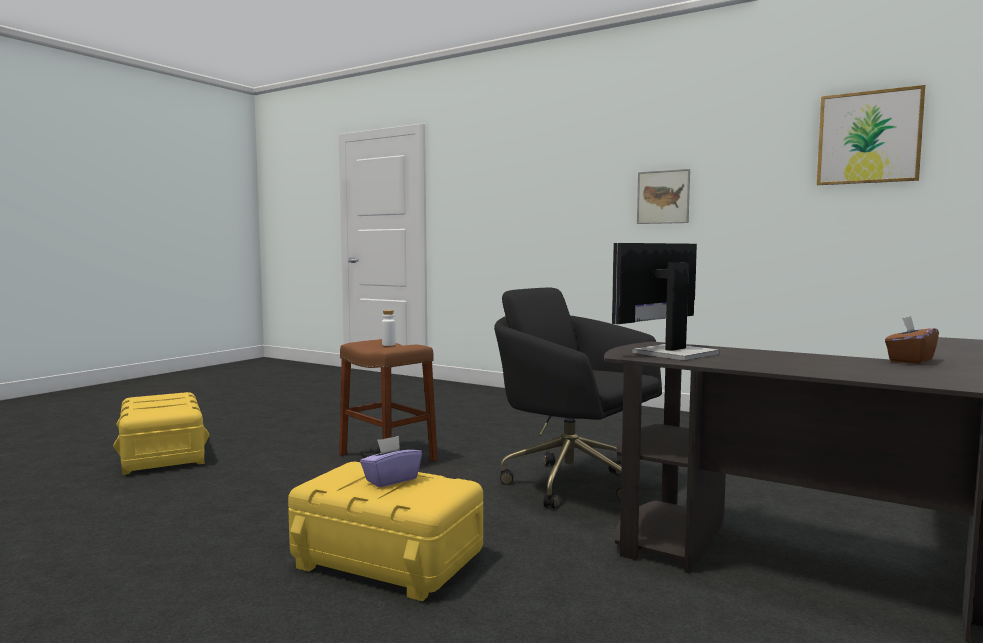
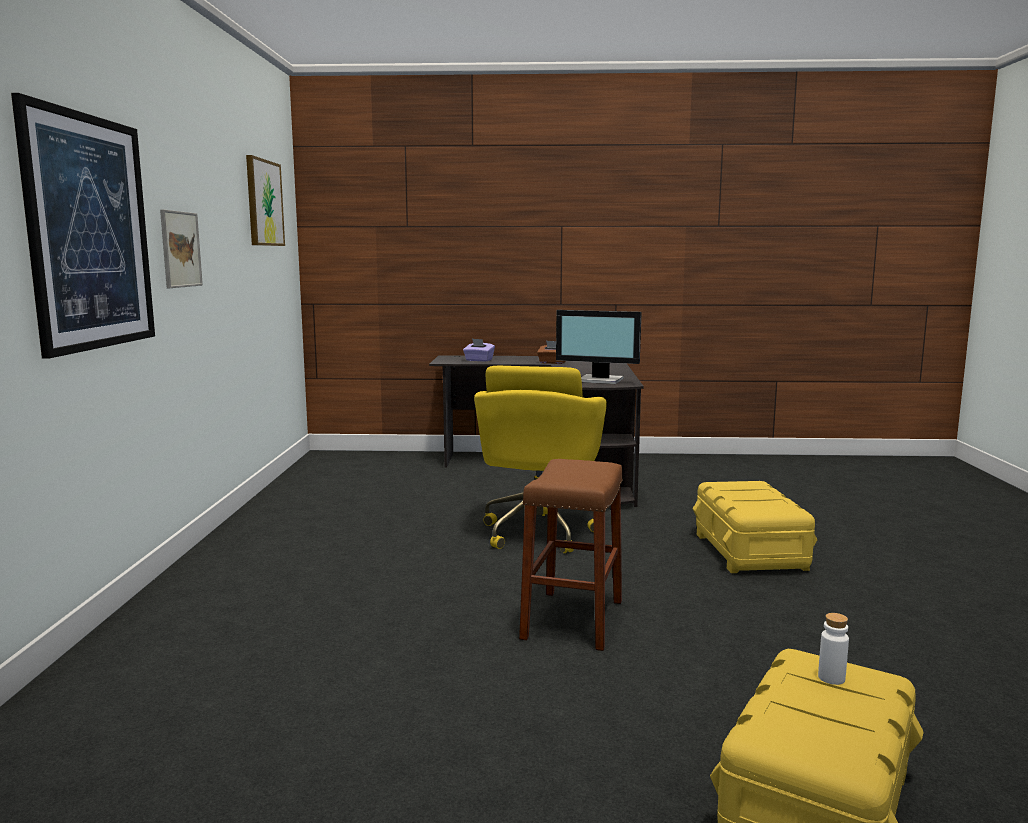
camera: 120 degrees left, 5 degrees up
purple tissue box [360,436,422,487] -> purple tissue box moved to [463,339,495,362]
white bottle [382,310,396,346] -> white bottle moved to [818,613,849,685]
black office chair [494,288,662,508] -> yellow office chair [474,366,607,553]
none -> picture [11,93,155,359]

